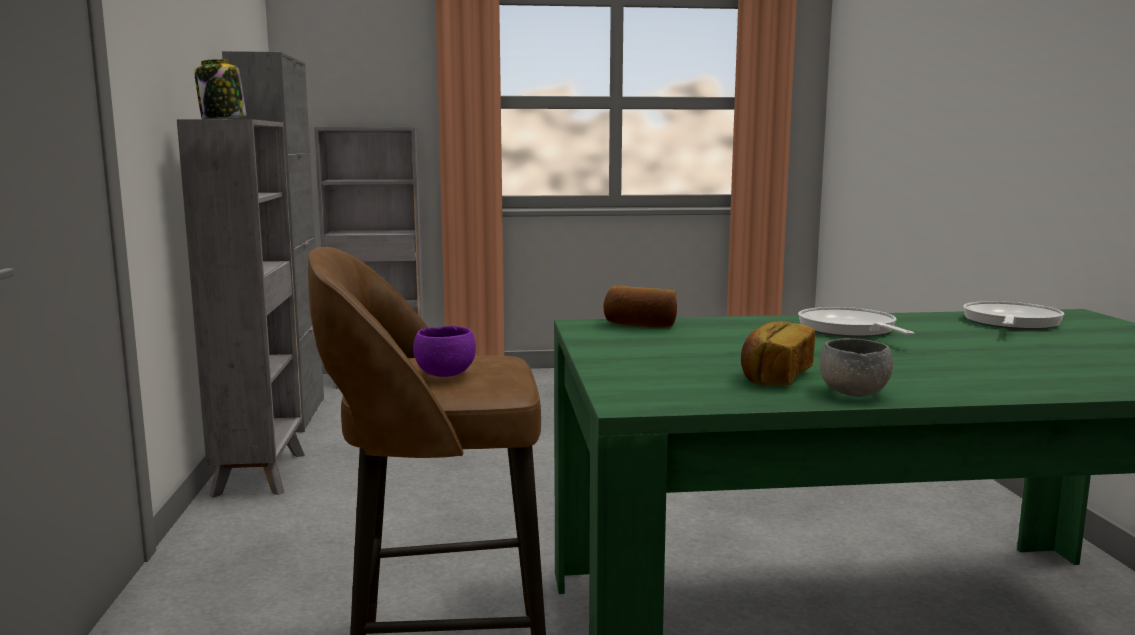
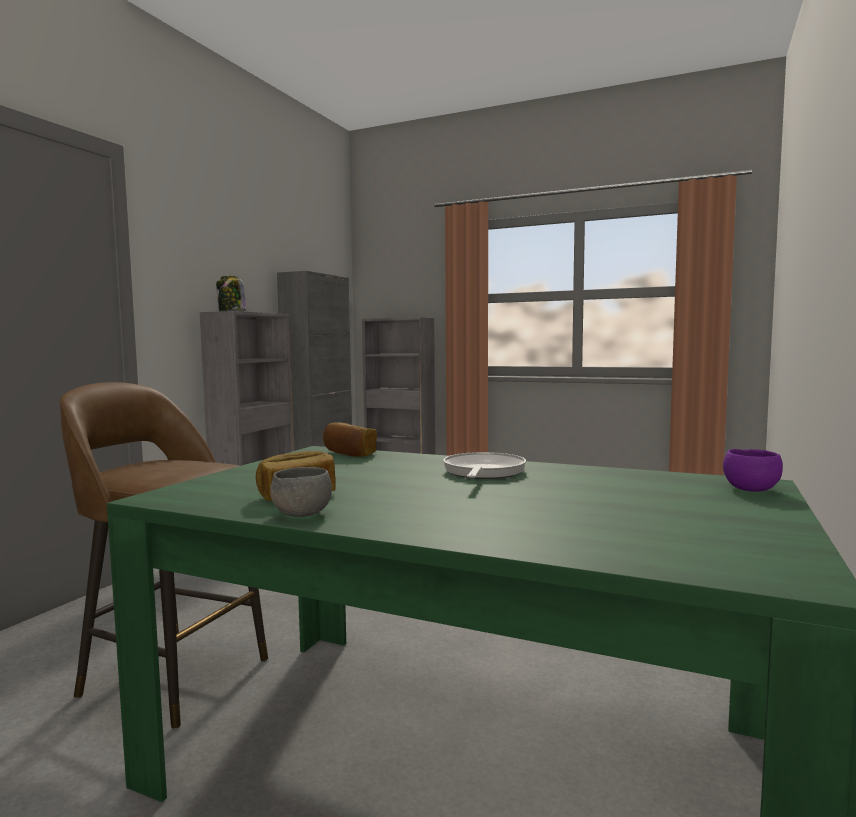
camera: 30 degrees right, 5 degrees down
purple bowl [413,326,476,377] -> purple bowl moved to [723,449,783,492]
frying pan [963,301,1064,330] -> none

